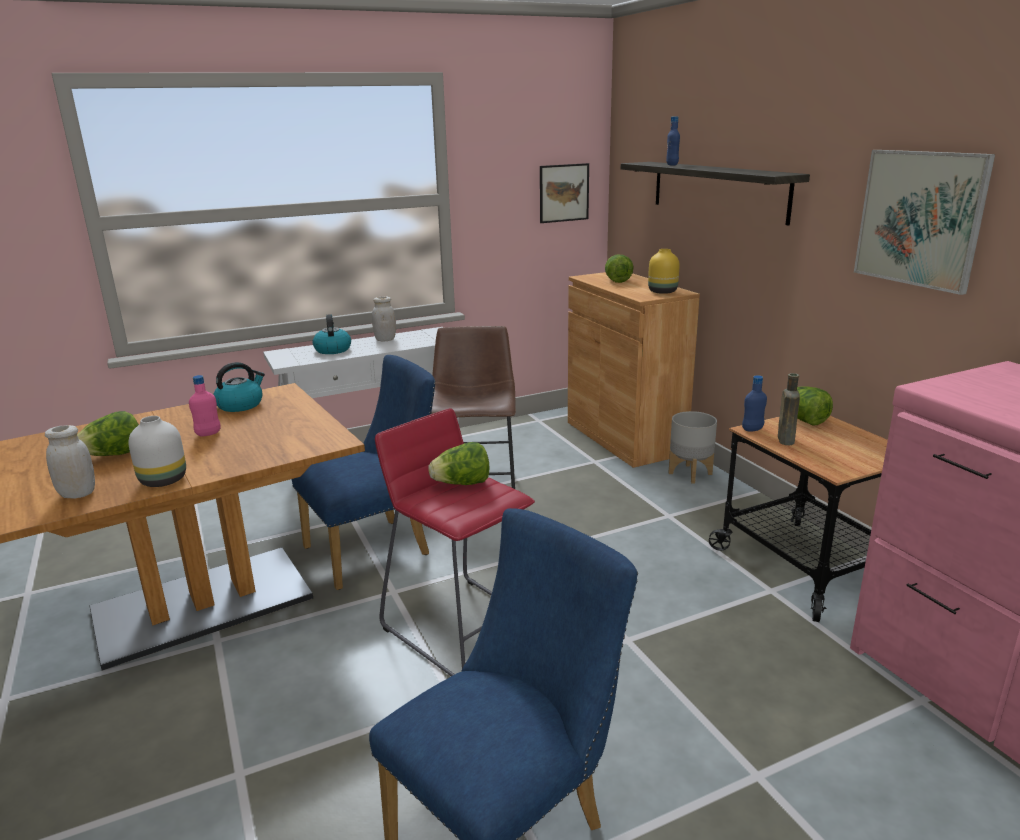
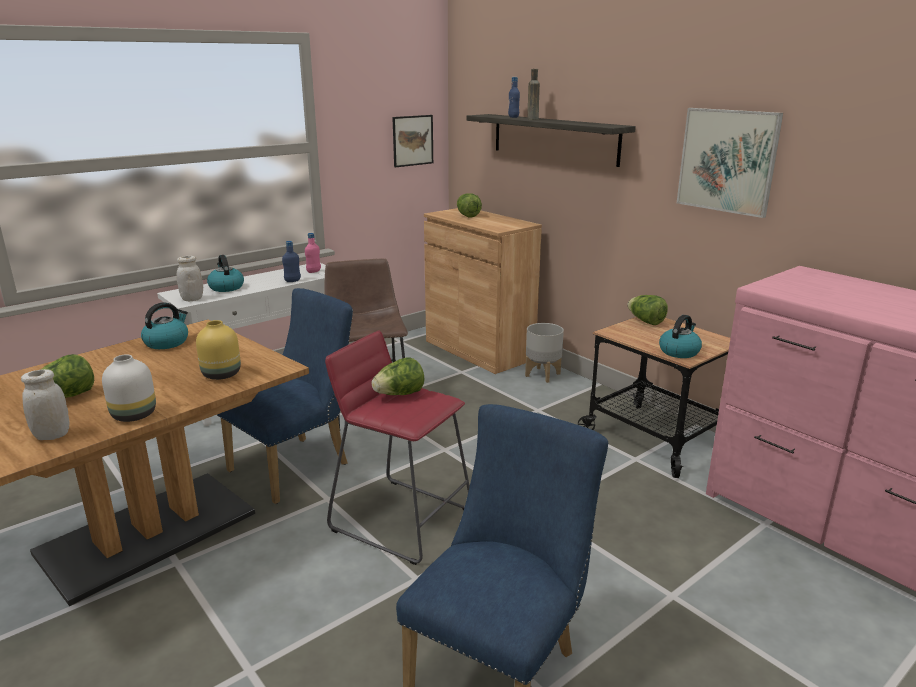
camera: 15 degrees left, 0 degrees up
pink bottle [189,375,221,436] -> pink bottle moved to [305,233,321,273]
white jar [372,297,396,341] -> white jar moved to [177,256,203,301]
yellow vase [648,249,680,294] -> yellow vase moved to [196,320,241,380]
blue bottle [742,375,767,432] -> blue bottle moved to [282,241,301,282]
brown bottle [778,373,800,445] -> brown bottle moved to [528,69,540,120]
none -> kettle [659,315,702,358]

